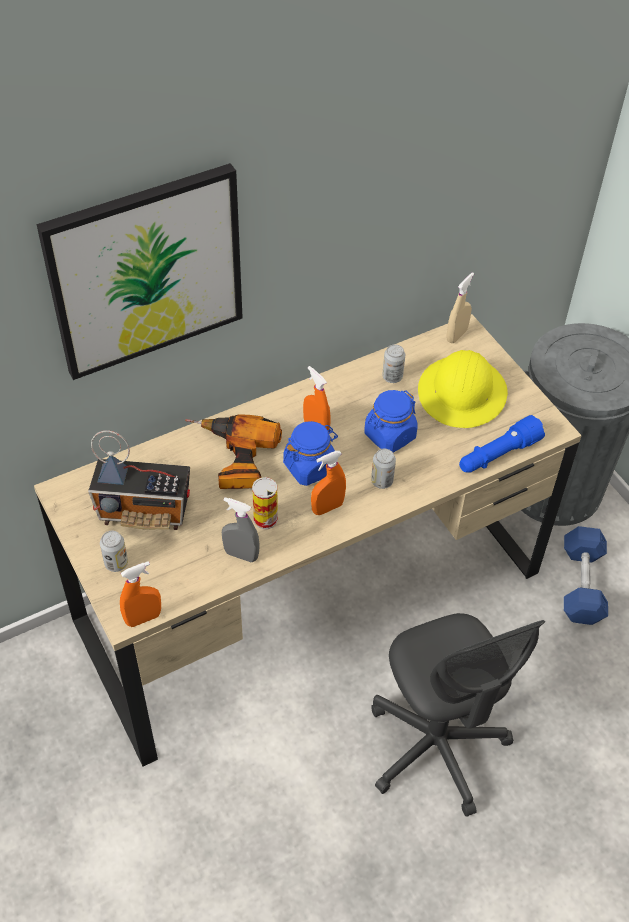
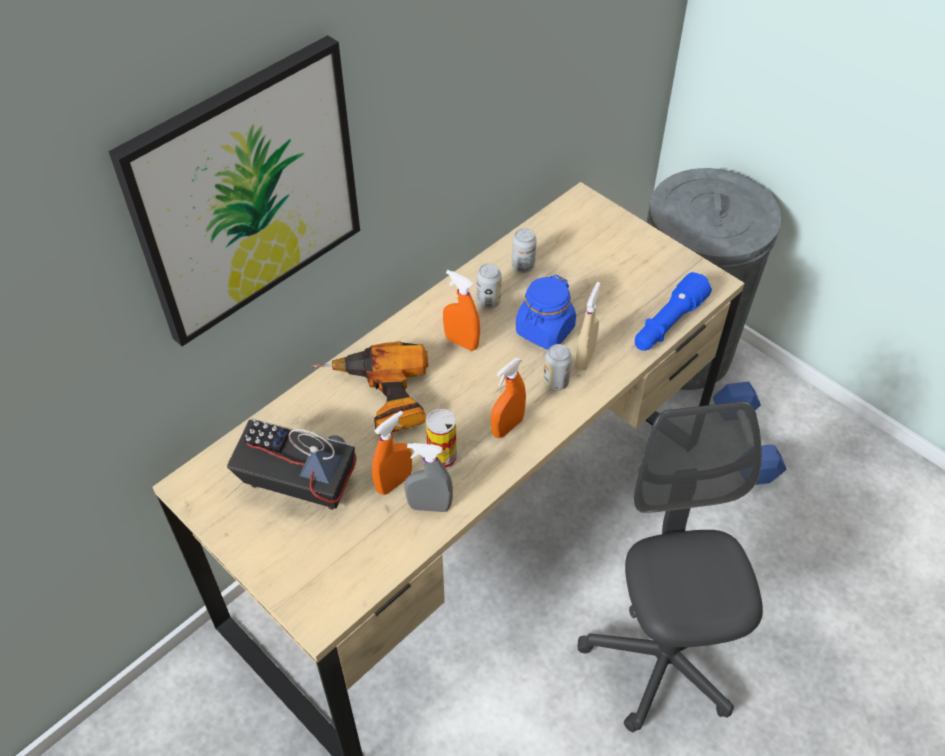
camera: 15 degrees left, 0 degrees up
radio [88,430,190,530] -> radio turned 150 degrees counterclockwise [227,418,357,510]
can [100,531,128,572] -> can moved to [477,263,502,309]
orange spray bottle [120,561,161,627] -> orange spray bottle moved to [372,411,412,495]
blue jar [283,421,338,486] -> none
grey office chair [371,613,546,817] -> grey office chair turned 150 degrees counterclockwise [577,401,763,732]
yellow hard hat [418,350,508,428] -> none
beige spray bottle [446,272,474,343] -> beige spray bottle moved to [575,282,601,371]

